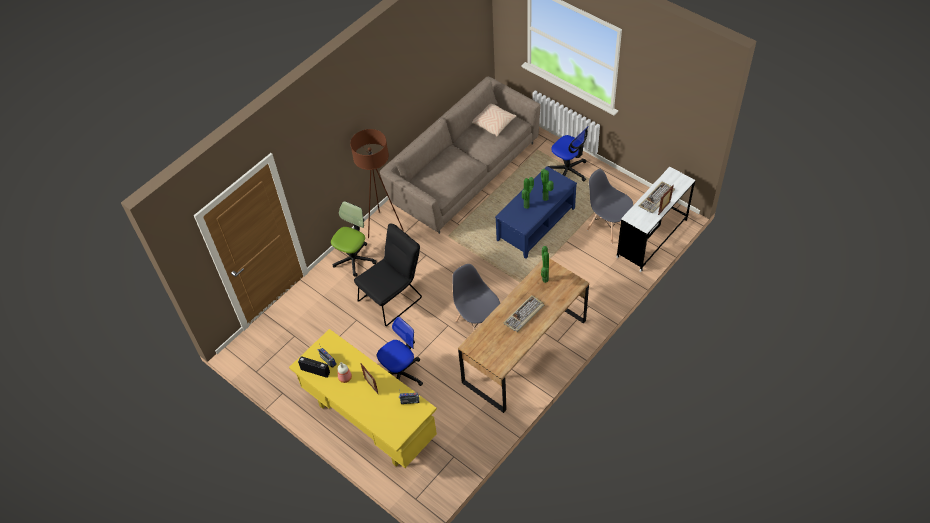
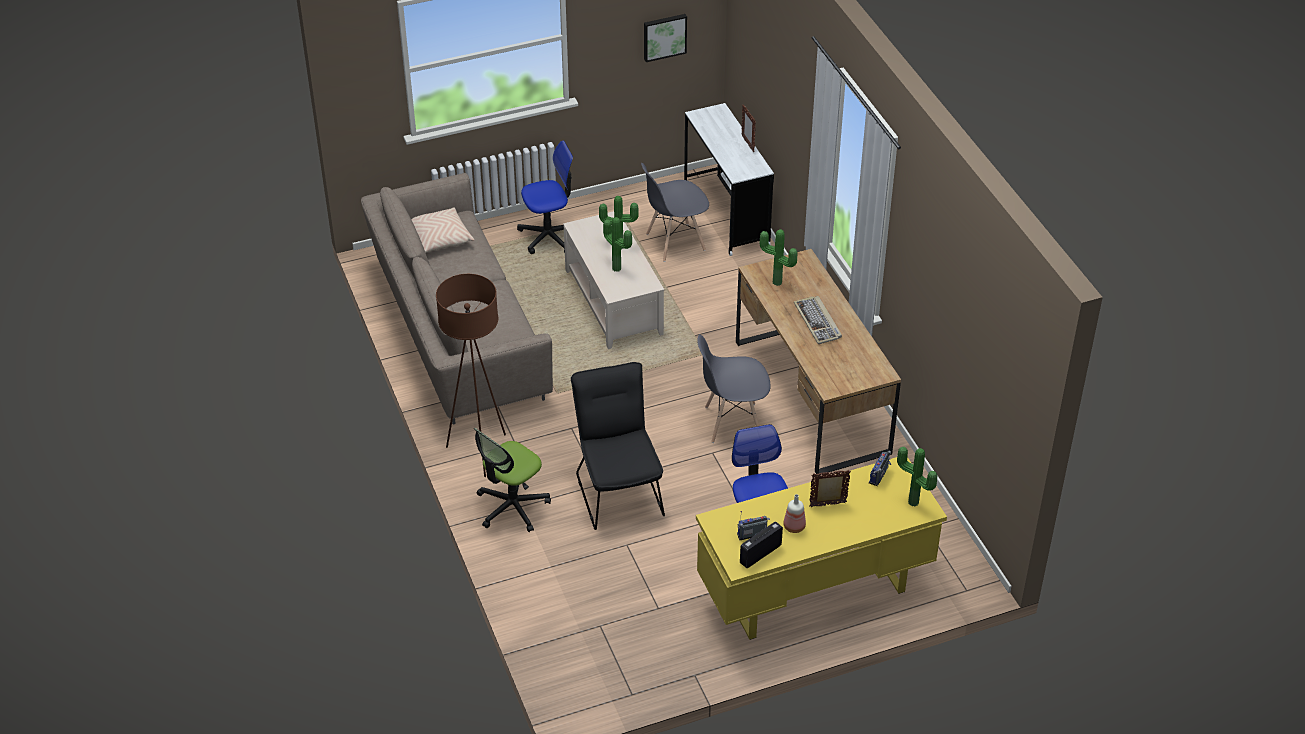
camera: 65 degrees left, 10 degrees down
office chair [331,201,377,277] -> office chair turned 105 degrees counterclockwise [474,428,551,532]
blue coffee table [495,166,577,259] -> beige coffee table [563,211,664,349]
keyboard [639,181,675,213] -> none
none -> picture [644,14,687,62]
none -> potted plant [897,447,937,507]

